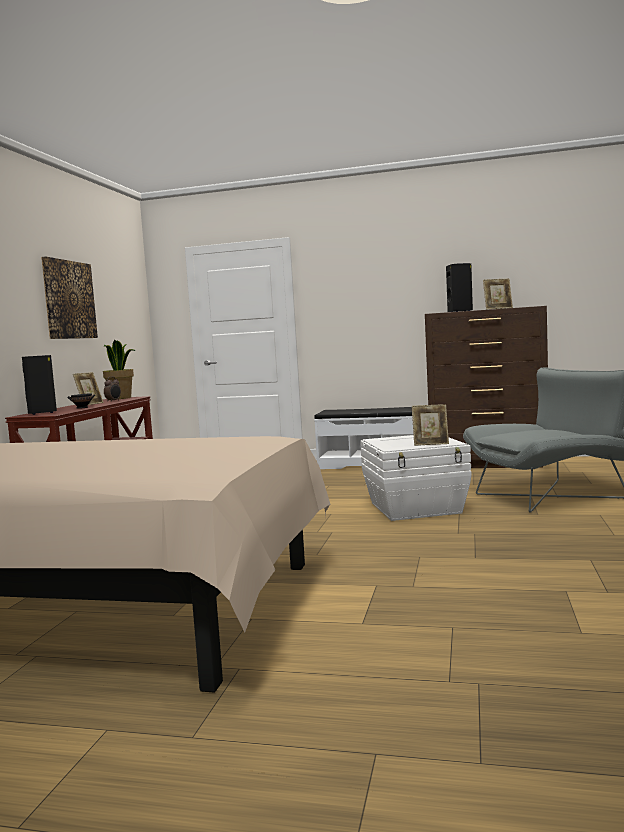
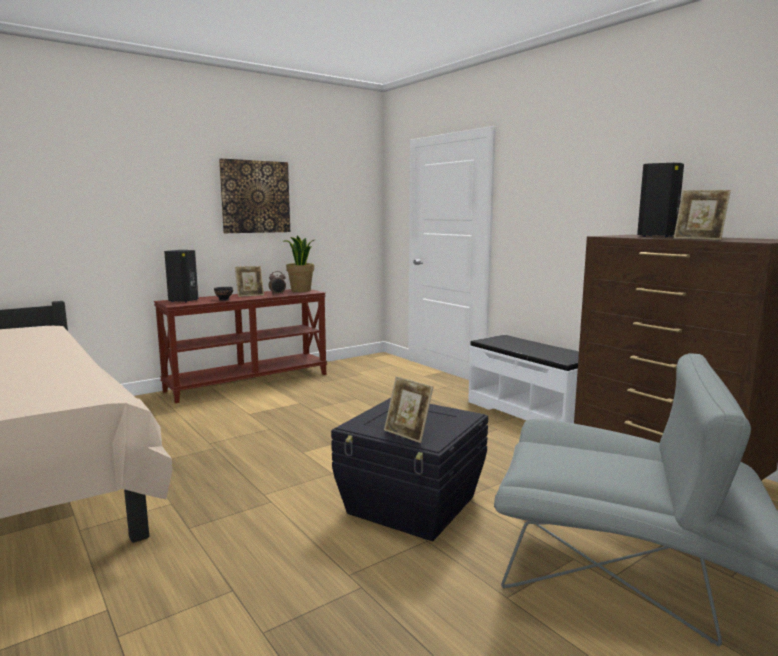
camera: 40 degrees right, 5 degrees up
white storage box [360,435,472,521] -> black storage box [331,398,488,541]

